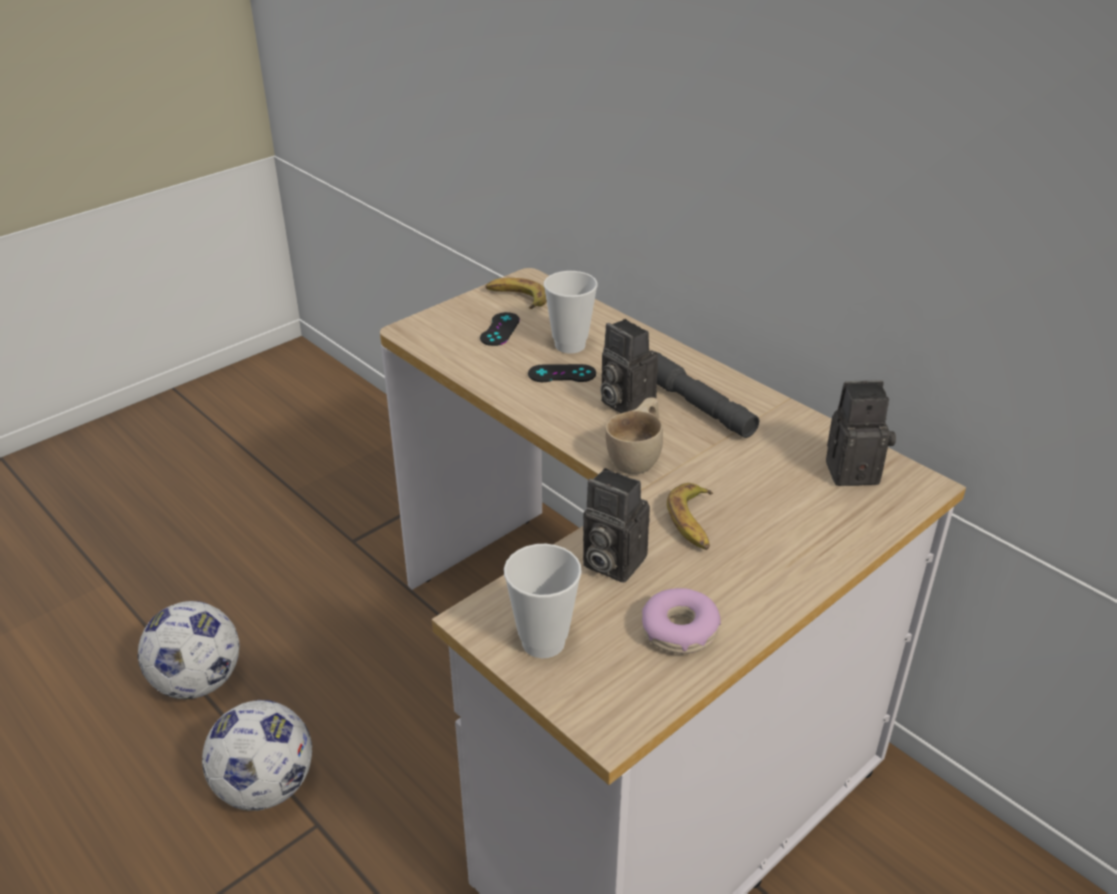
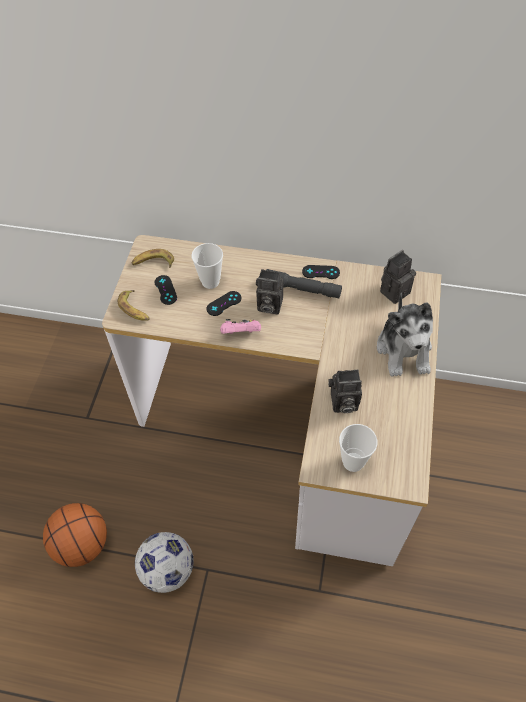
camera: 35 degrees left, 20 degrees up
football [138,601,240,699] -> basketball [43,503,107,567]
beige cup [605,397,663,474] -> none
donut [642,588,721,654] -> none
banana [667,483,713,550] -> banana moved to [118,290,150,320]
none -> pink game controller [220,319,261,334]
none -> black game controller [302,265,340,279]
none -> plush toy [377,293,433,377]

